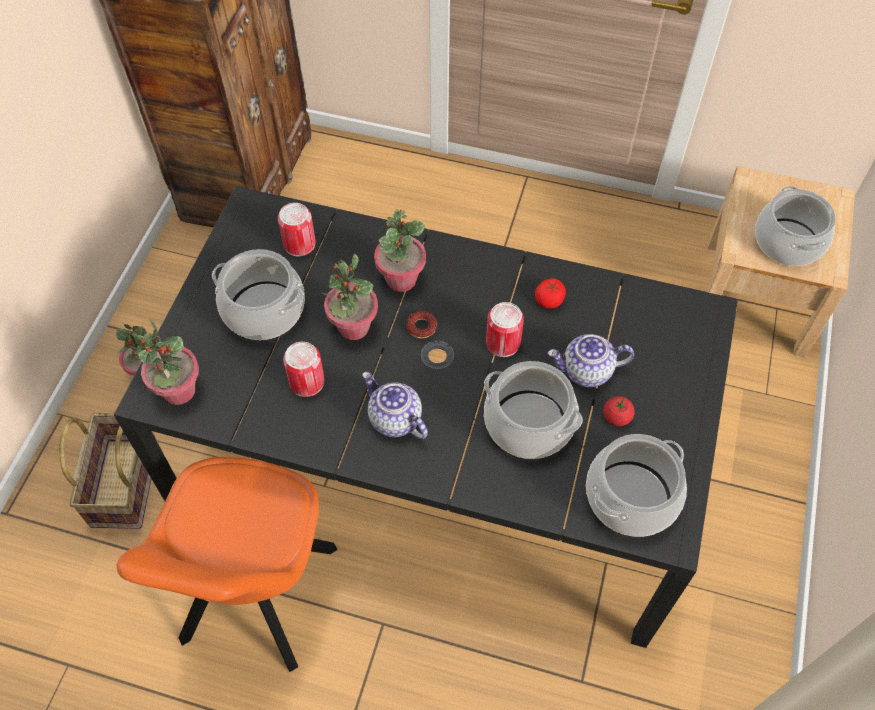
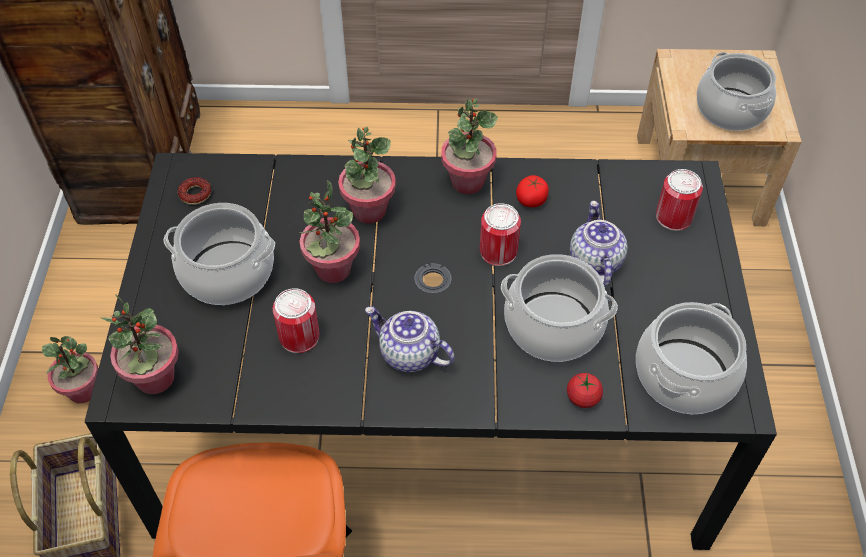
camera: 15 degrees left, 5 degrees down
can [278,203,316,256] -> can moved to [656,169,703,231]
donut [406,311,437,338] -> donut moved to [178,177,211,205]
teapot [548,334,634,387] -> teapot turned 105 degrees clockwise [570,201,627,286]
tomato [603,396,635,426] -> tomato moved to [567,373,603,408]
none -> potted plant [441,98,498,194]

